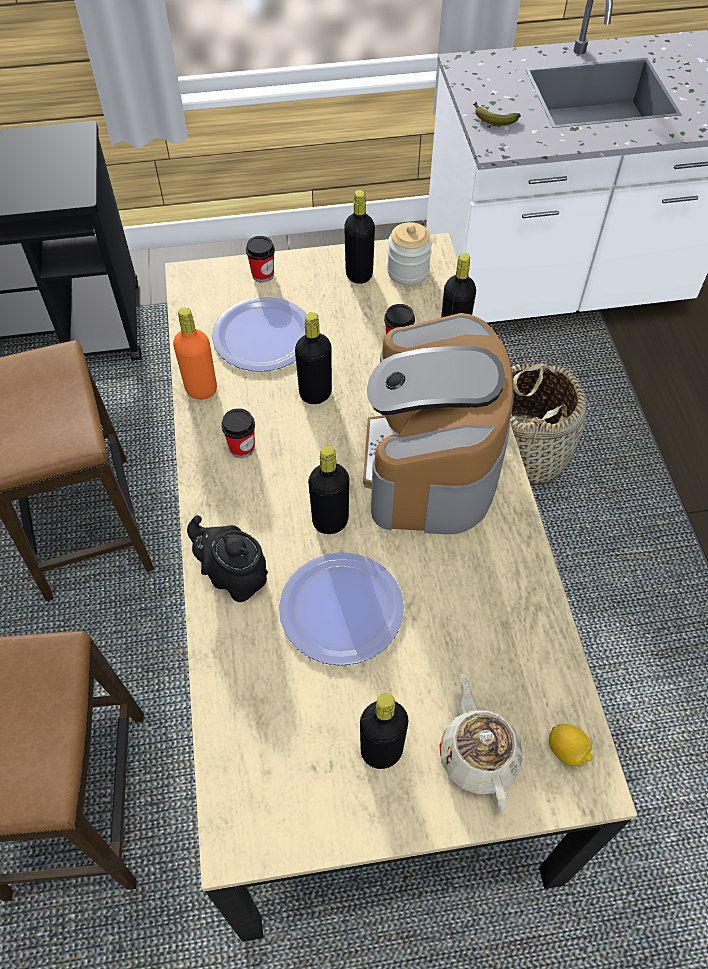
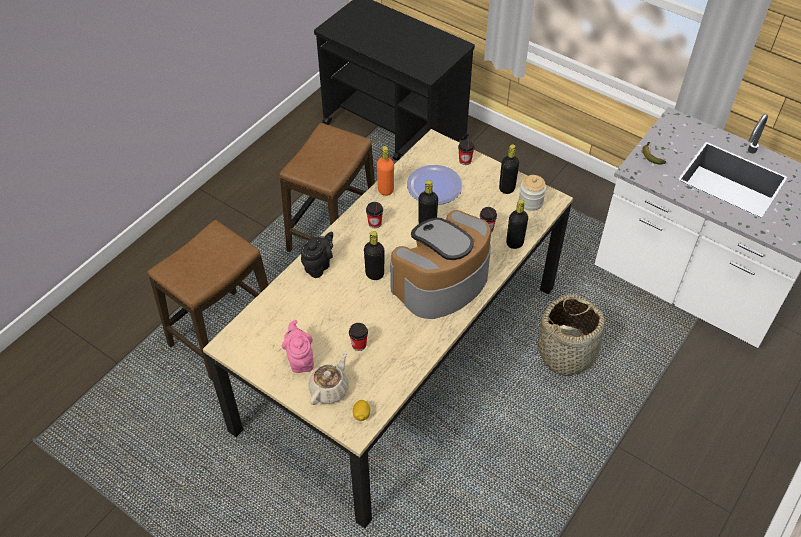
camera: 45 degrees right, 5 degrees down
black teapot [187,515,268,602] -> black teapot turned 45 degrees clockwise [301,232,333,278]
plate [279,552,404,666] -> none
black bottle [360,693,408,769] -> pink teapot [282,320,314,373]
none -> cup [349,323,368,351]

